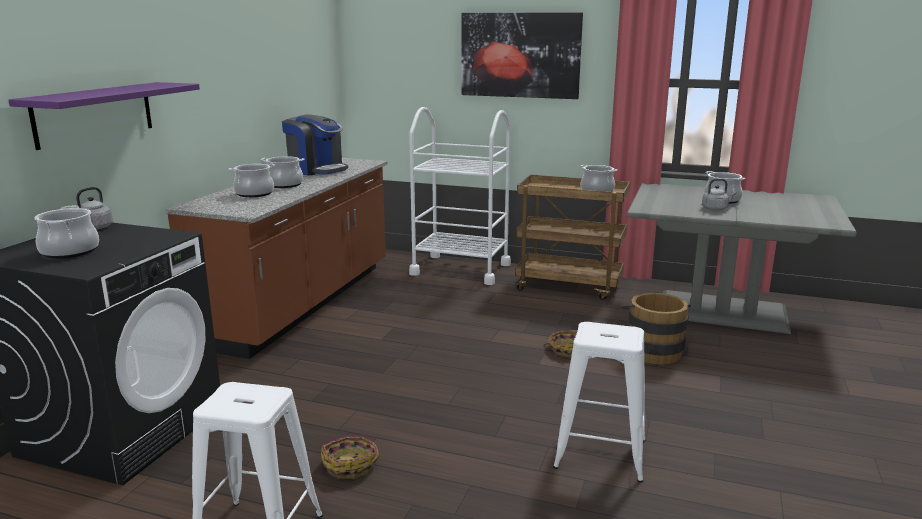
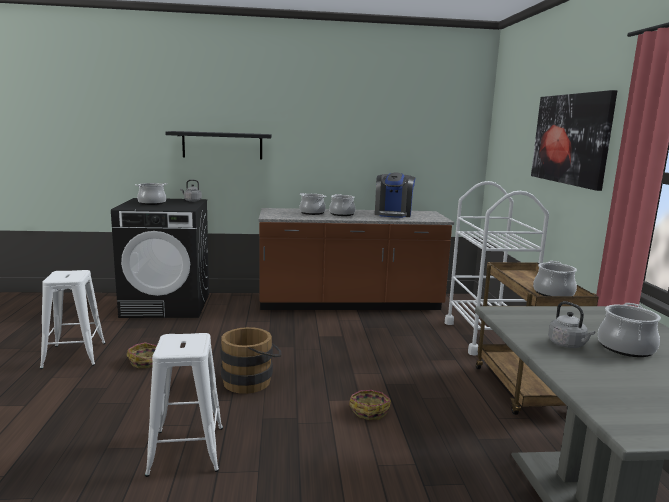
camera: 65 degrees right, 5 degrees down
purple shelf [8,82,200,150] -> black shelf [165,131,272,160]
brown bucket [621,293,691,364] -> brown bucket moved to [220,327,281,394]

